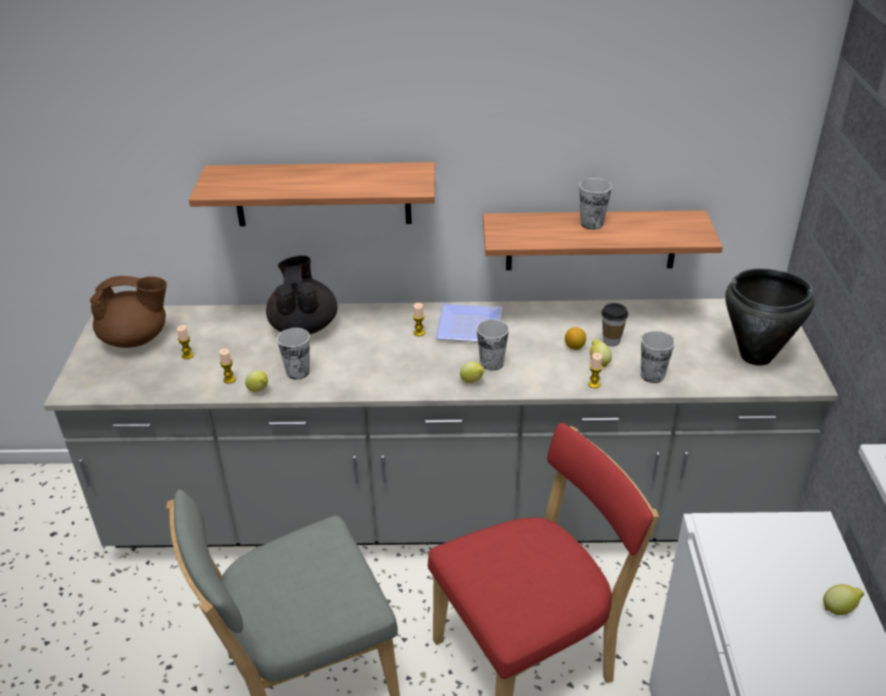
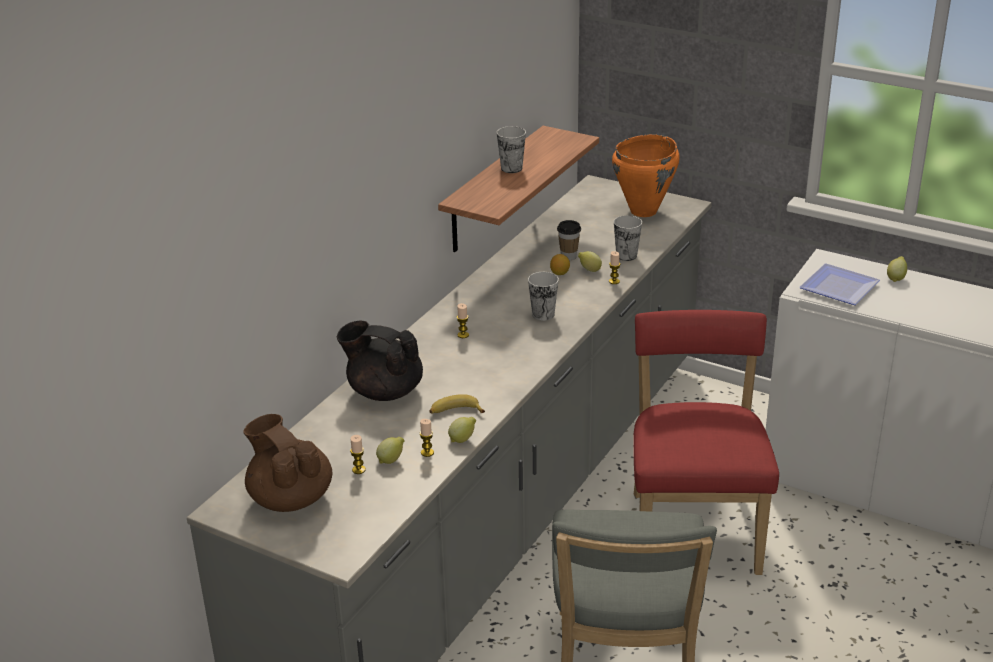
camera: 60 degrees left, 5 degrees down
brown teapot [90,276,167,348] -> brown teapot turned 60 degrees counterclockwise [243,414,332,512]
shelf [189,162,435,226] -> none
cup [277,328,310,379] -> banana [429,394,485,414]
plate [435,304,502,342] -> plate moved to [800,263,880,305]
lemon [460,361,484,383] -> lemon moved to [376,437,404,464]
black cooking pot [725,268,815,365] -> orange cooking pot [612,135,680,217]

